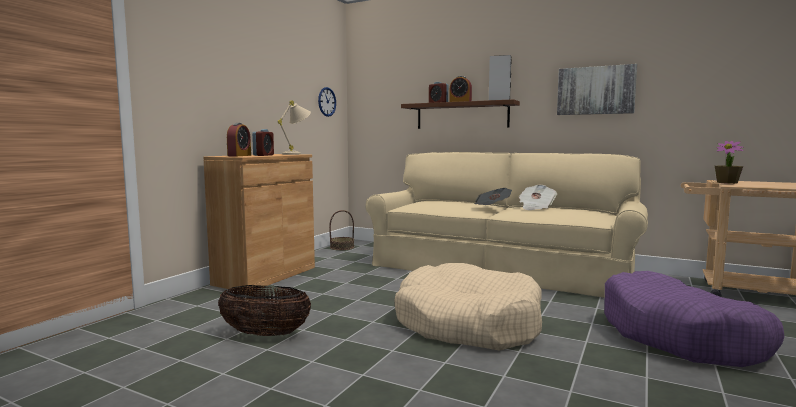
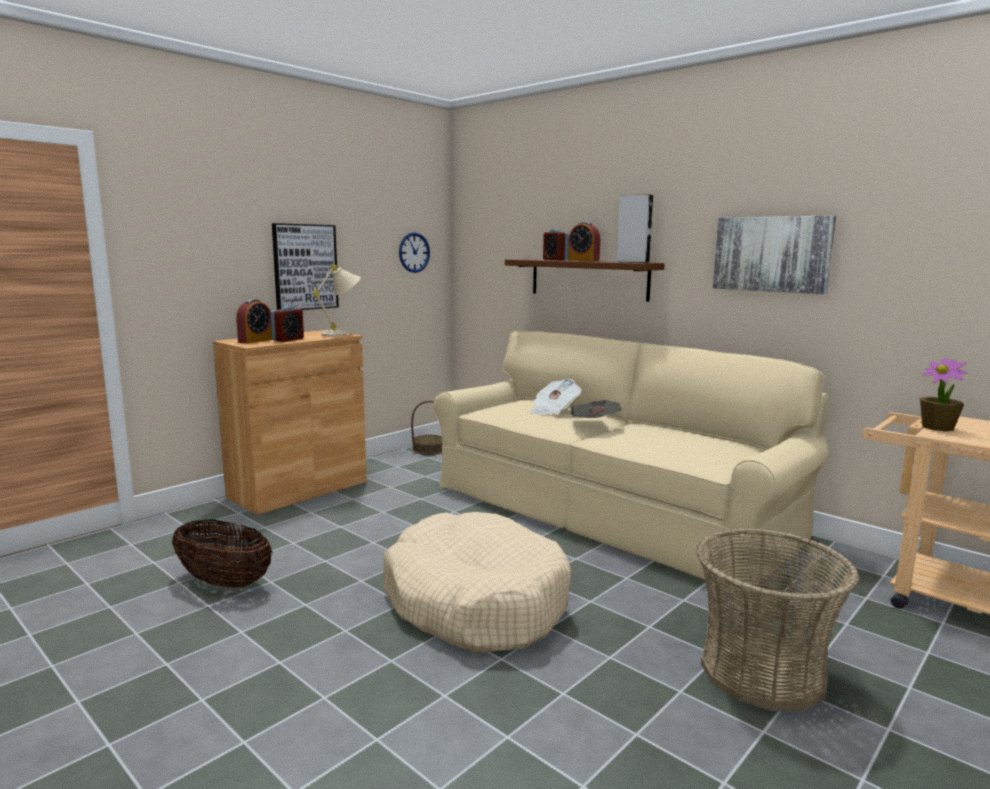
camera: 15 degrees right, 5 degrees up
newspaper [519,185,557,210] -> newspaper moved to [530,379,581,415]
purple dog bed [604,271,785,367] -> basket [696,528,859,711]
none -> picture [272,223,339,310]

